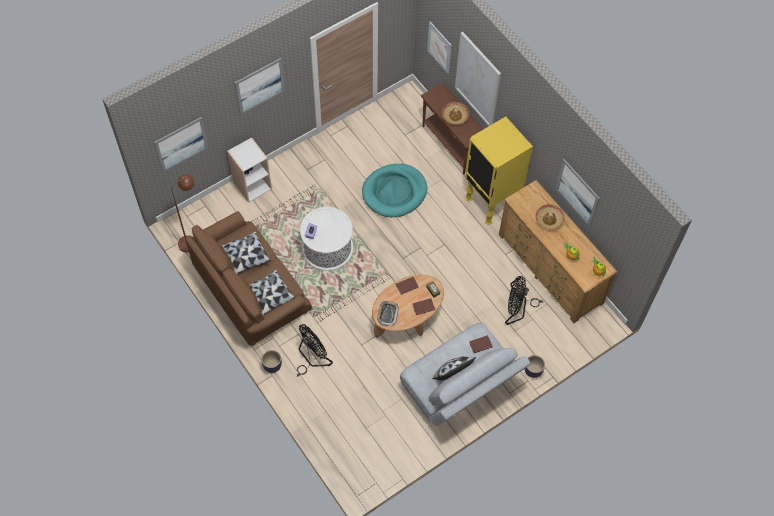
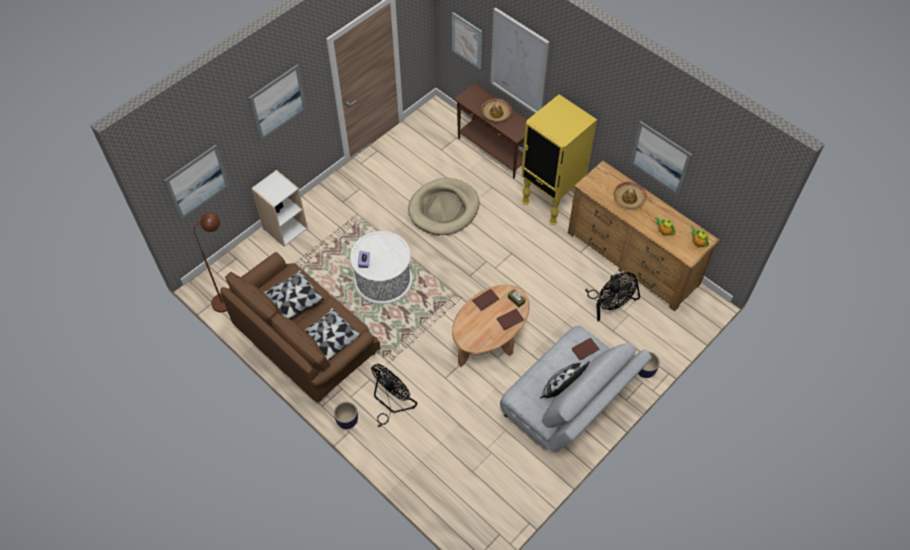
camera: 10 degrees left, 5 degrees down
turquoise dog bed [362,164,427,217] -> beige dog bed [408,178,479,235]
tray [377,301,399,326] -> none
black fan [505,276,543,325] -> black fan turned 120 degrees counterclockwise [585,272,640,321]

